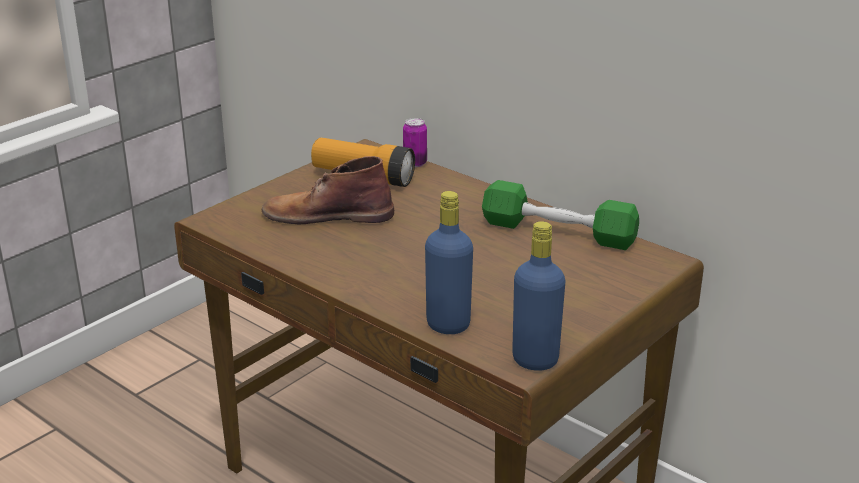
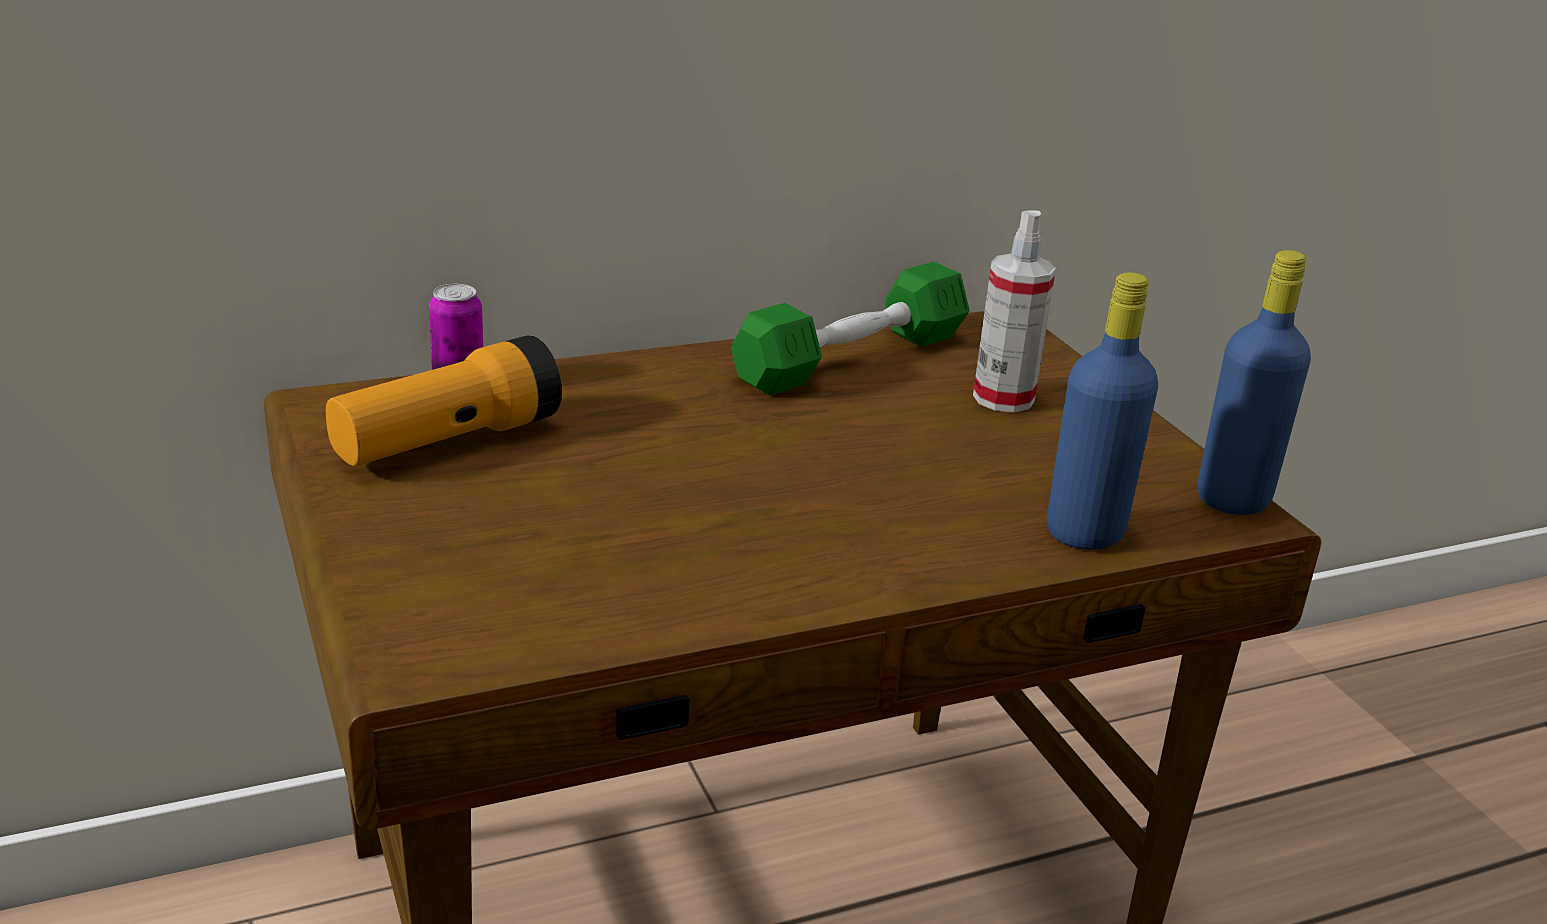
camera: 65 degrees left, 0 degrees up
brown boot [262,156,394,224] -> none
none -> spray bottle [973,211,1056,413]

